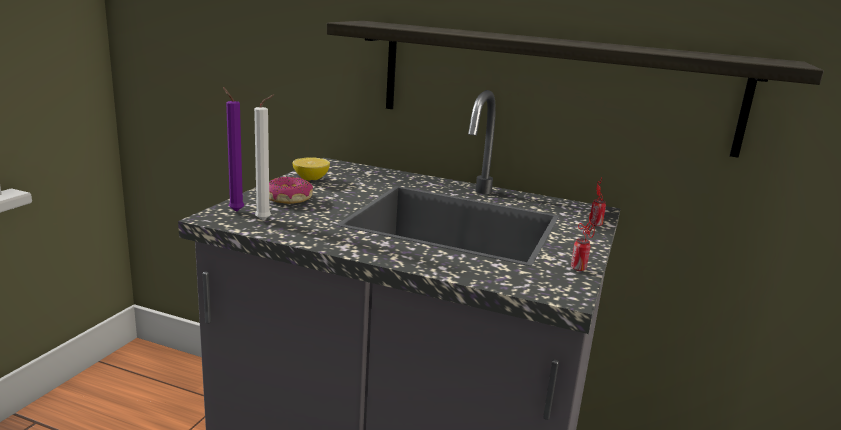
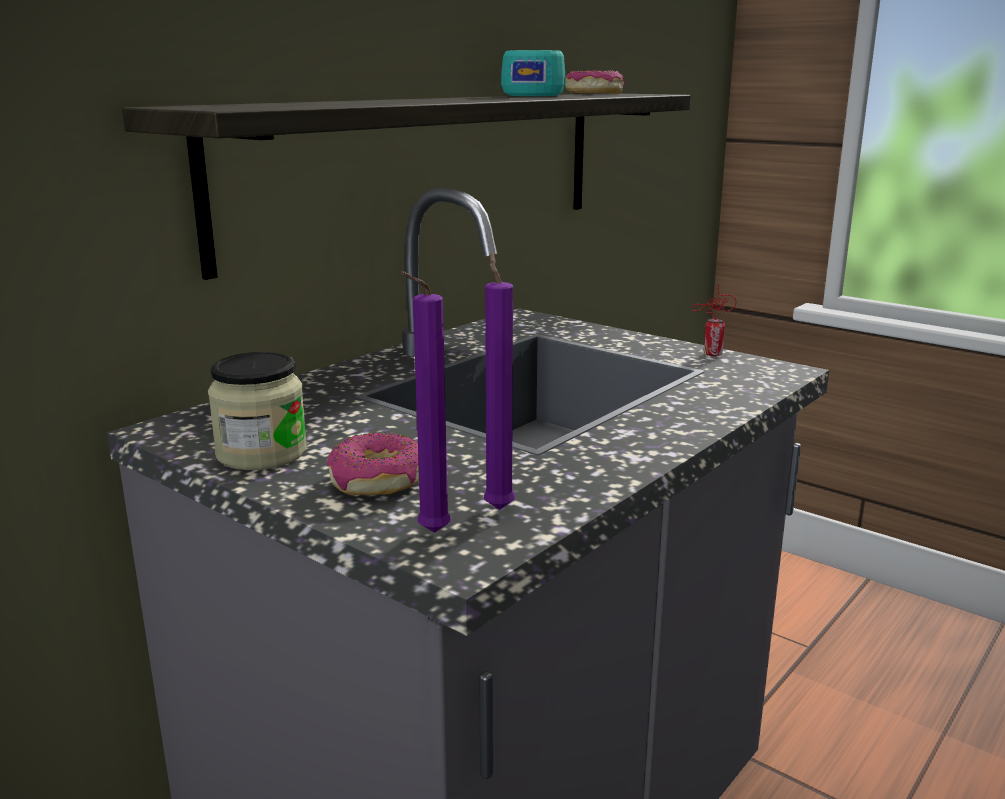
camera: 70 degrees left, 0 degrees up
white candle [254,94,274,221] -> purple candle [484,252,515,510]
lemon [293,157,330,180] -> jar [208,352,307,470]
can [589,177,606,226] -> none
none -> turquoise cup [501,50,565,96]
none -> donut [565,70,625,94]

